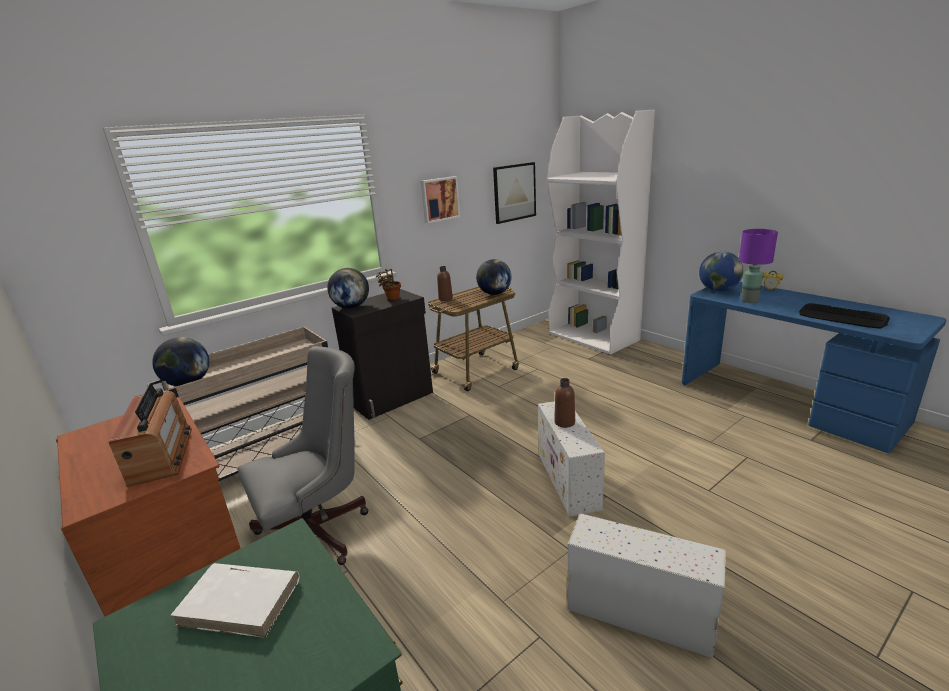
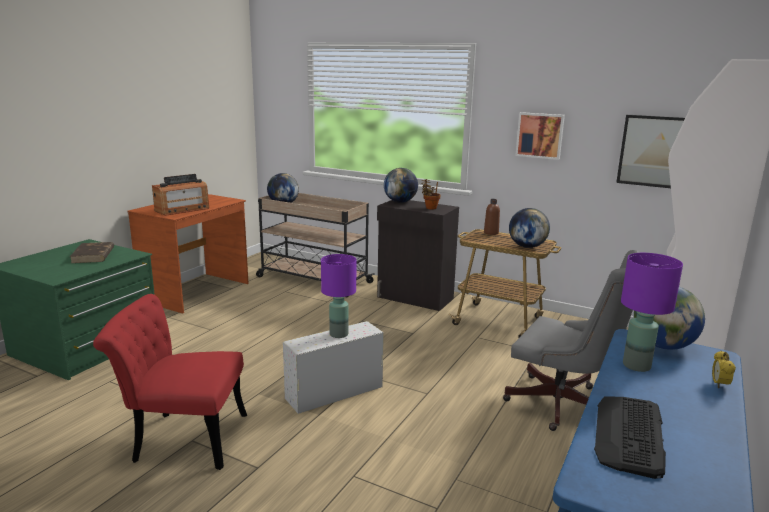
camera: 65 degrees right, 5 degrees down
white book [170,563,299,638] -> brown book [70,242,114,263]
grey office chair [237,346,368,565] -> grey office chair moved to [503,250,640,431]
brown bottle [554,378,575,428] -> purple table lamp [321,254,356,338]
white storage box [567,514,726,658] -> red chair [93,294,247,470]

